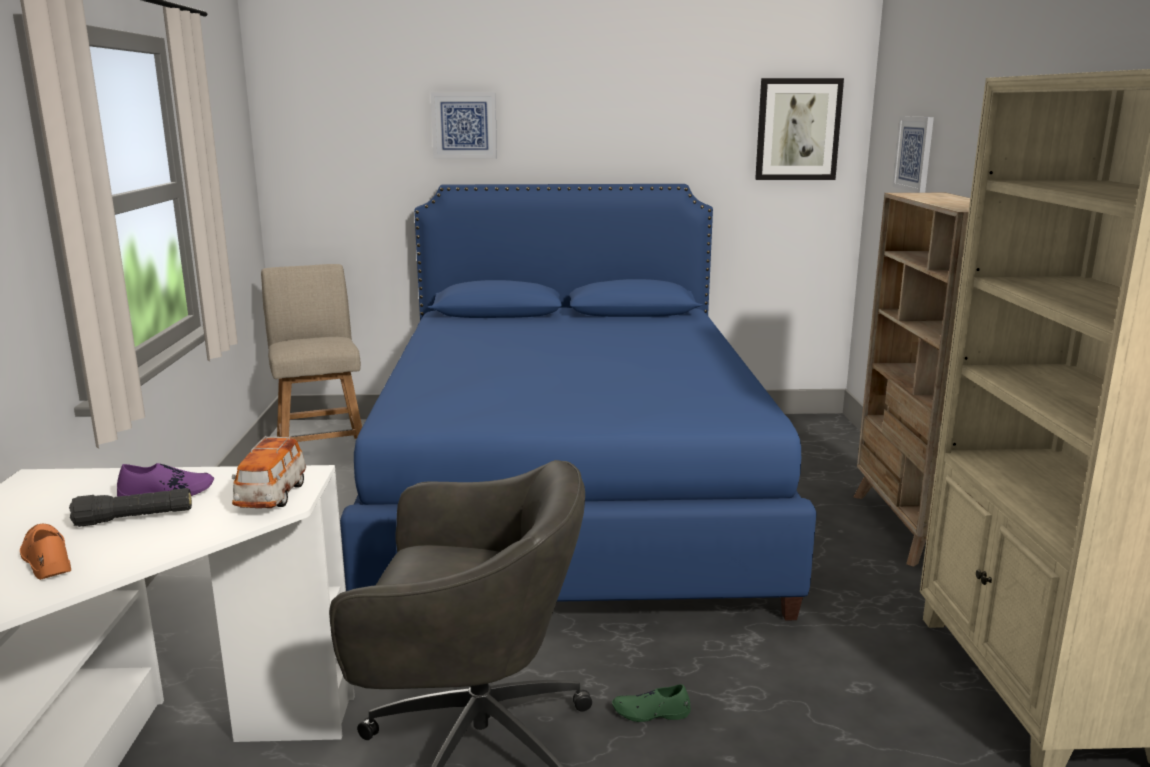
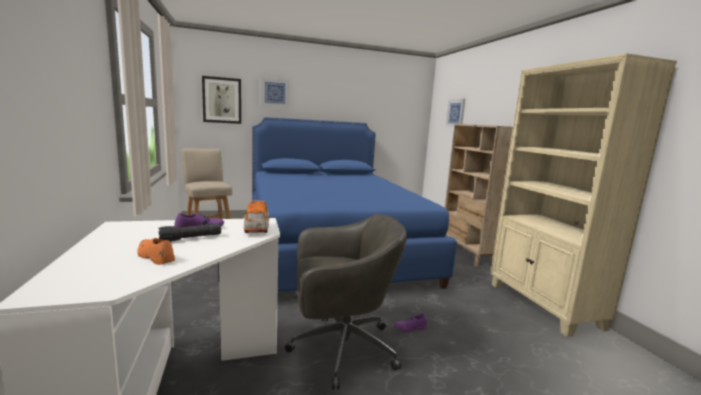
camera: 15 degrees left, 5 degrees down
green shoe [612,684,691,722] -> purple shoe [394,314,427,332]
picture [755,78,844,180] -> picture moved to [202,76,241,124]

